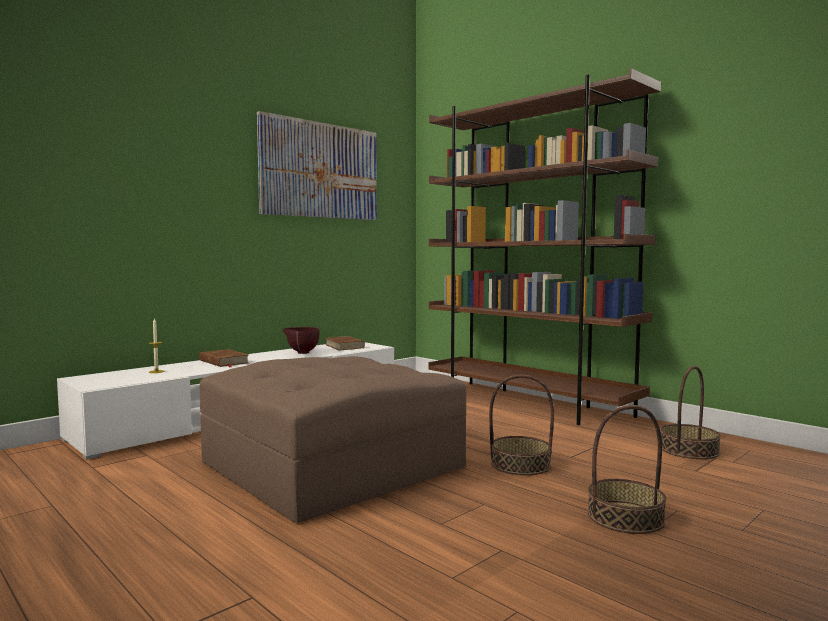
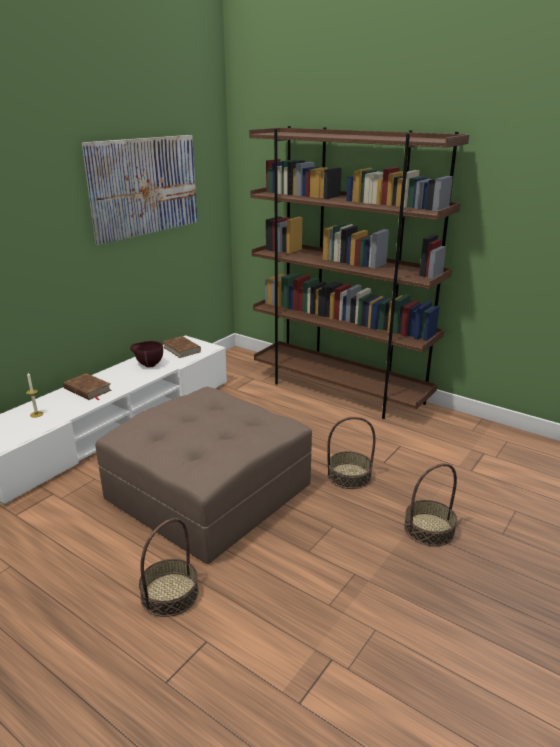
camera: 10 degrees left, 20 degrees up
basket [660,366,721,459] -> basket moved to [139,518,199,617]

